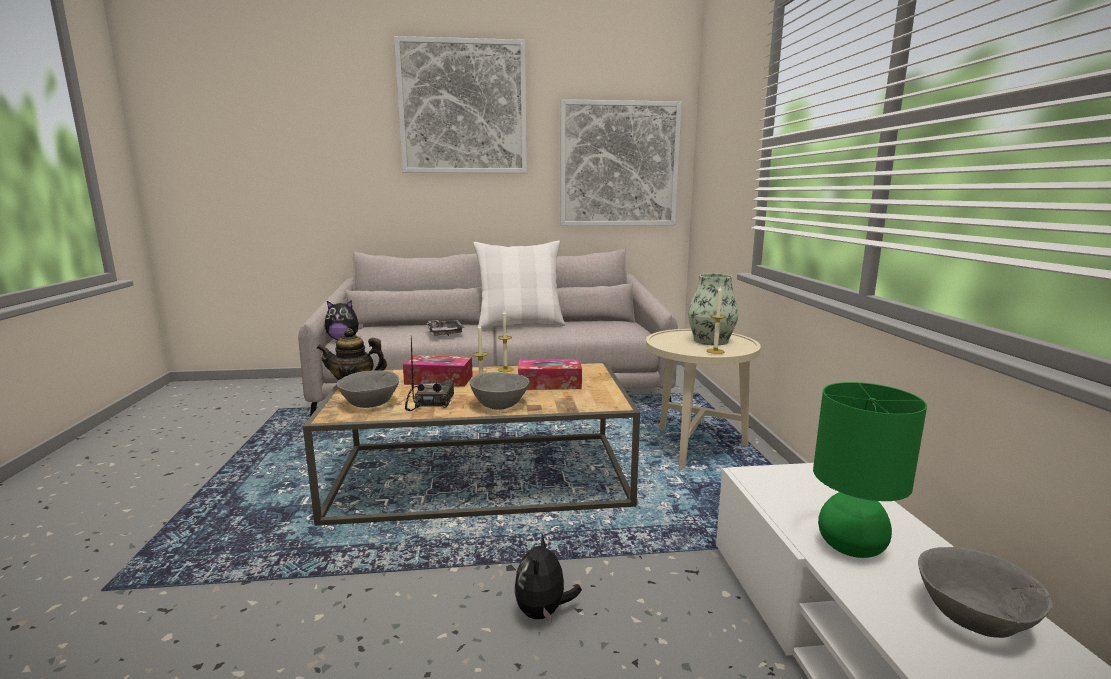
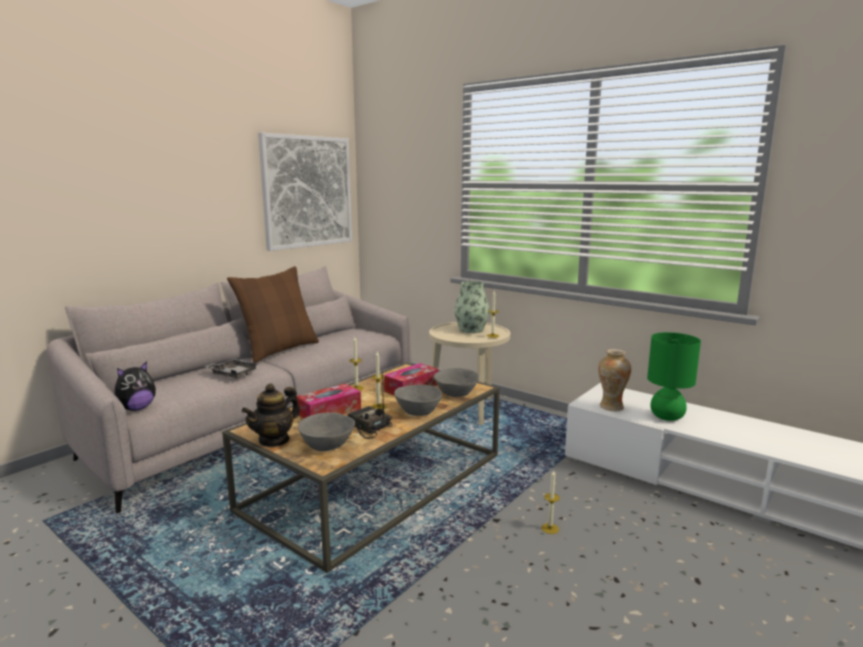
camera: 45 degrees left, 0 degrees up
picture [394,36,527,173] -> none
white pillow [473,241,565,329] -> brown pillow [227,266,319,363]
plush toy [514,532,582,622] -> candle [541,470,560,534]
grey bowl [918,547,1053,638] -> grey bowl moved to [434,368,479,397]
none -> vase [598,349,631,412]

